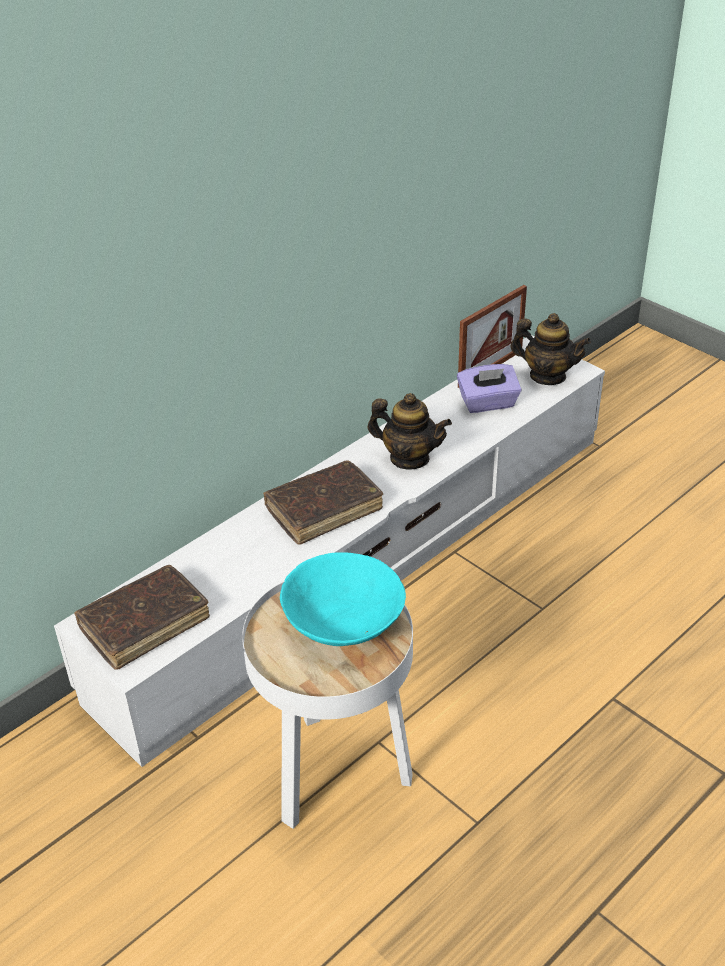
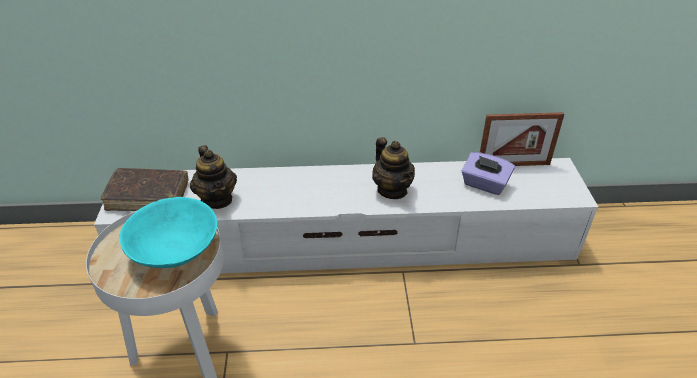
camera: 40 degrees right, 0 degrees up
brown book [263,460,383,545] -> none
teapot [510,313,591,385] -> teapot moved to [190,145,237,209]

